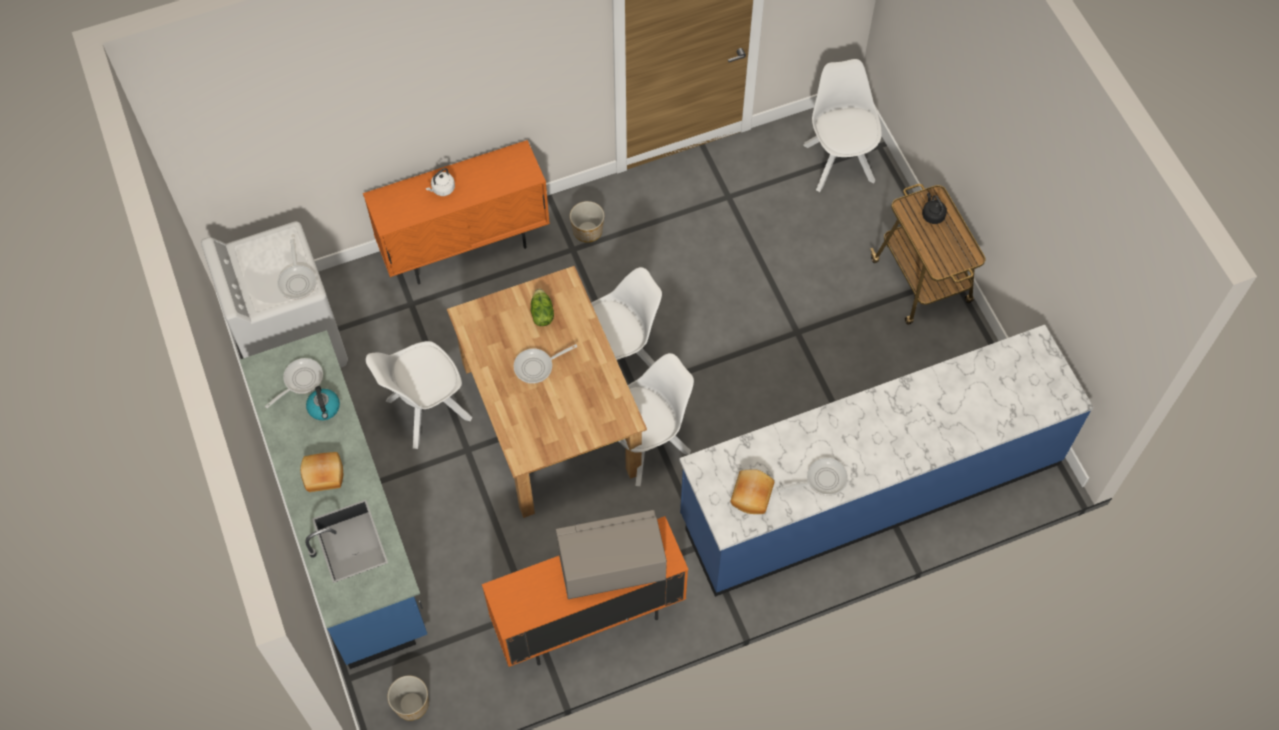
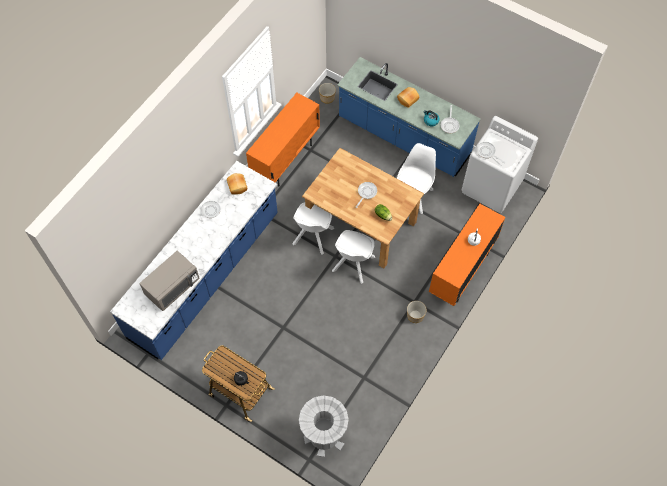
camera: 145 degrees right, 0 degrees up
grey microwave [556,510,667,599] -> grey microwave moved to [139,251,200,311]
white chair [803,59,882,192] -> grey trash can [299,395,349,457]

